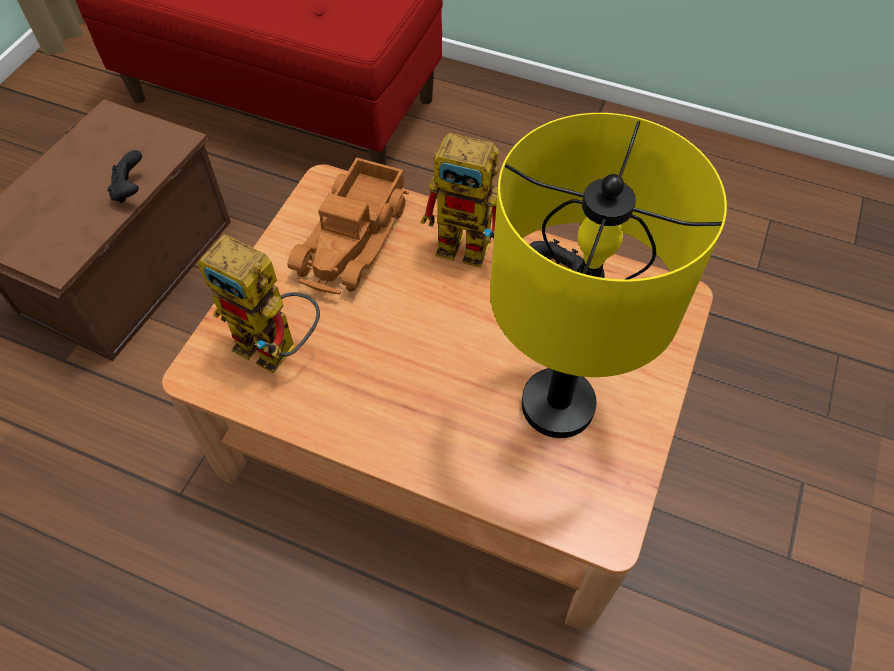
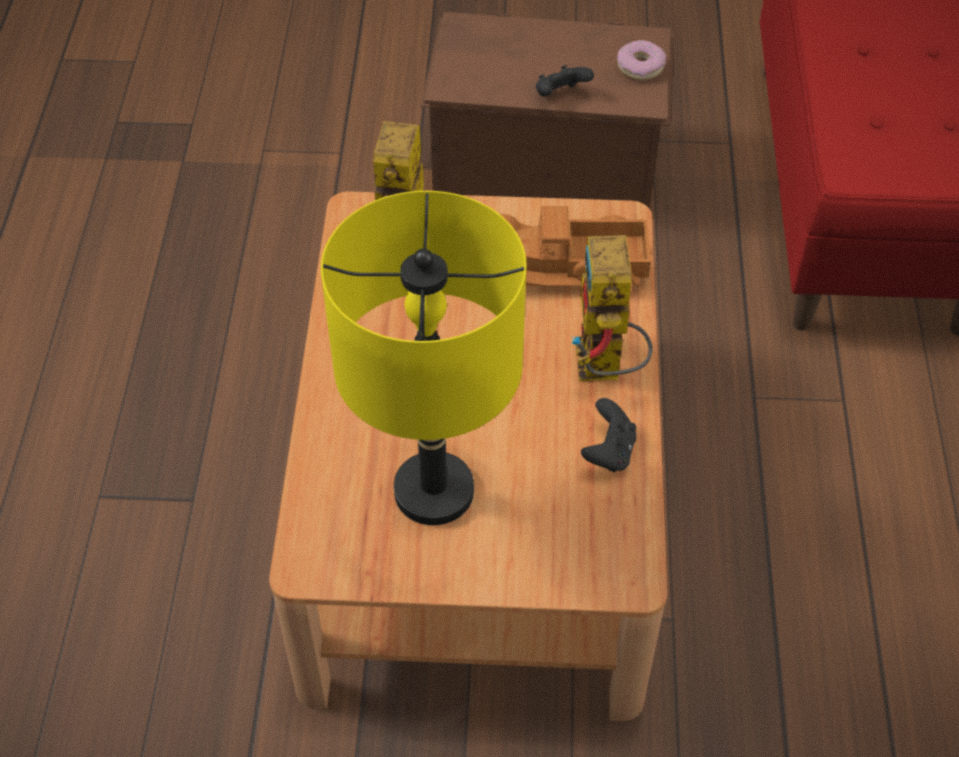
camera: 70 degrees right, 5 degrees down
none -> donut [617,40,666,80]

